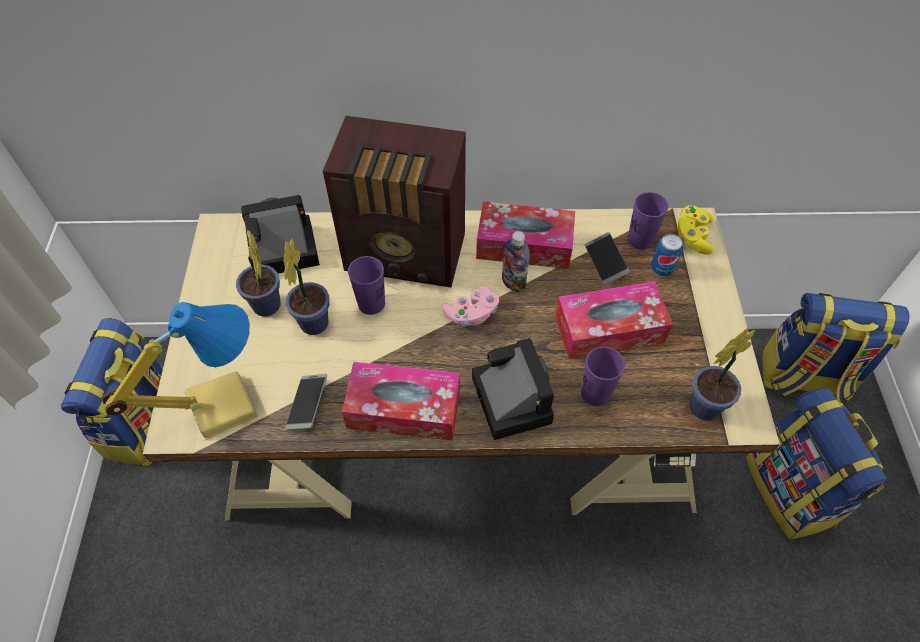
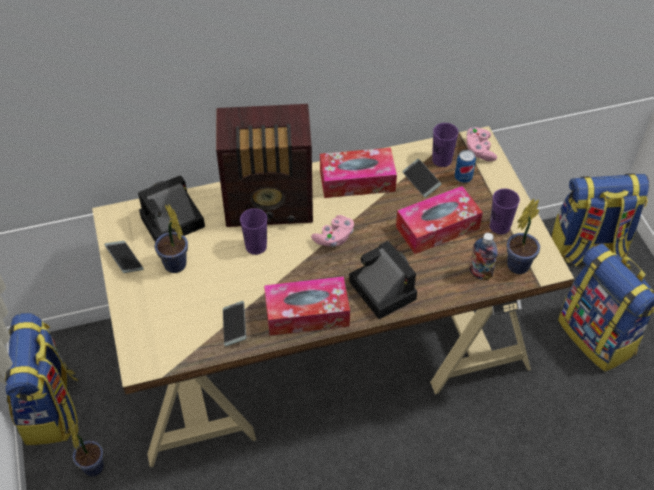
camera: 15 degrees left, 5 degrees down
table lamp [102,302,258,440] -> none
potted plant [284,239,329,335] -> potted plant moved to [70,419,104,477]
bottle [502,231,529,293] -> bottle moved to [470,233,498,280]
purple cup [581,346,625,406] -> purple cup moved to [490,189,520,234]
yellow game controller [678,205,714,255] -> pink game controller [466,127,497,161]
none -> phone [104,241,144,273]

